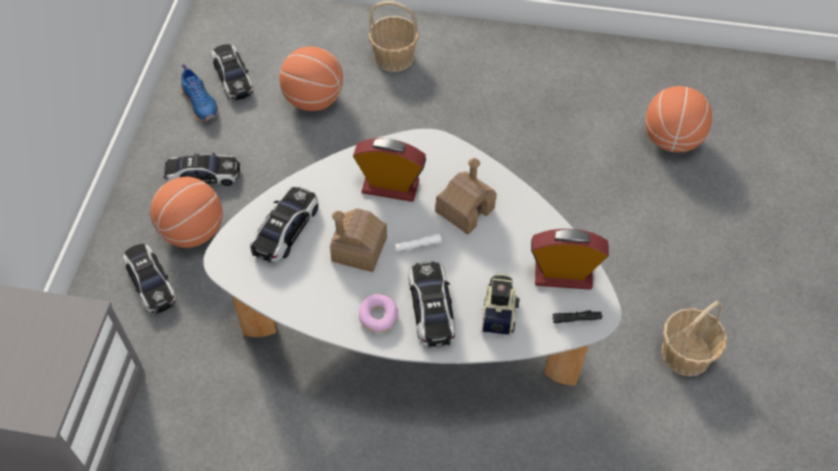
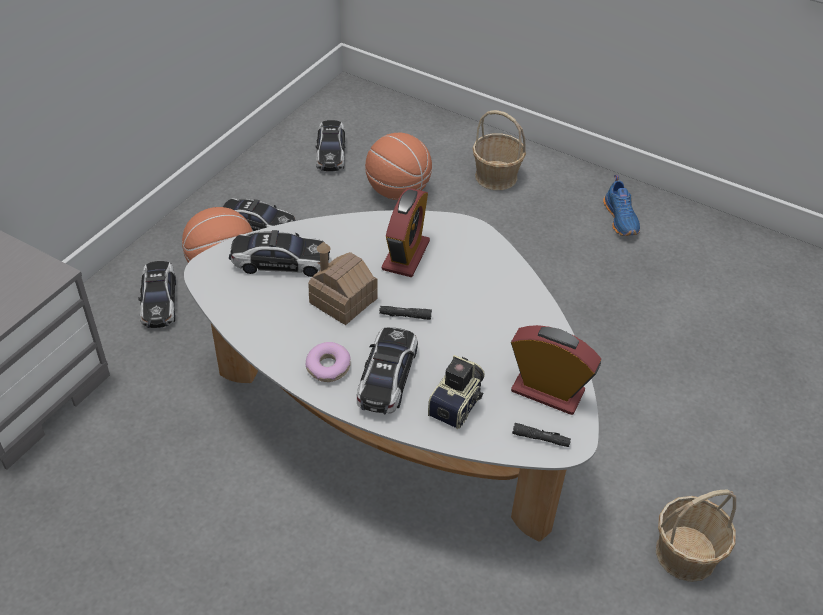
camera: 20 degrees right, 10 degrees down
blue shoe [181,64,219,122] -> blue shoe moved to [603,175,640,236]
toy car [250,187,318,263] -> toy car turned 45 degrees clockwise [229,230,330,277]
alarm clock [353,138,426,202] -> alarm clock turned 75 degrees clockwise [382,188,430,277]
white flashlight [395,234,442,251] -> black flashlight [379,306,432,320]
toy house [435,158,497,235] -> none
basketball [645,86,712,152] -> none

